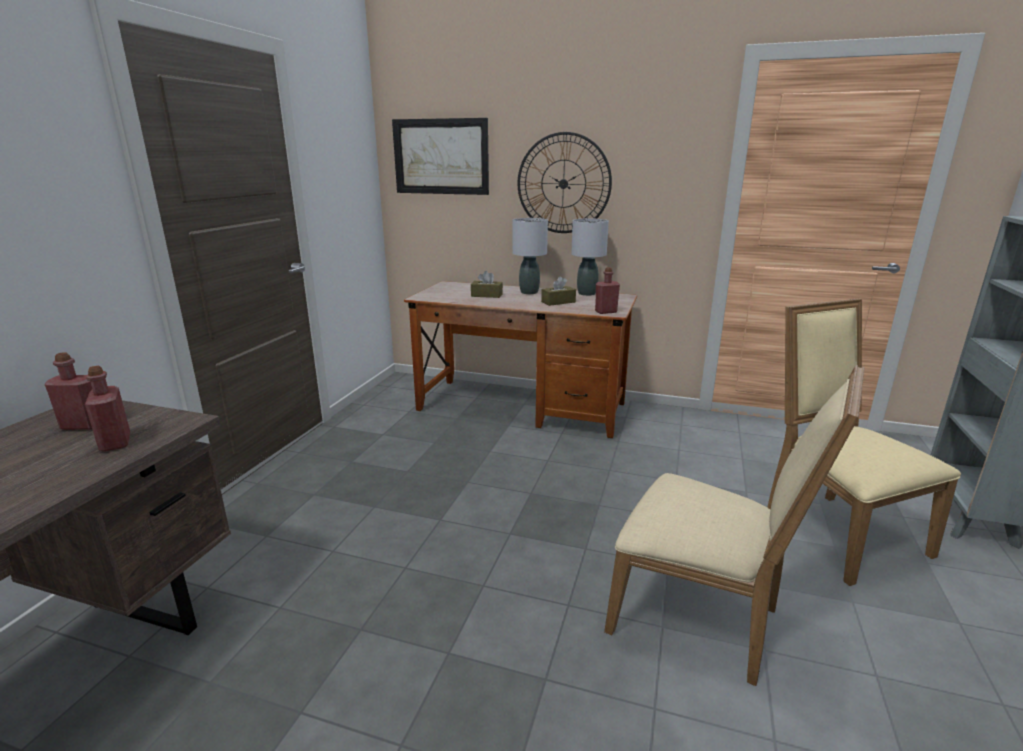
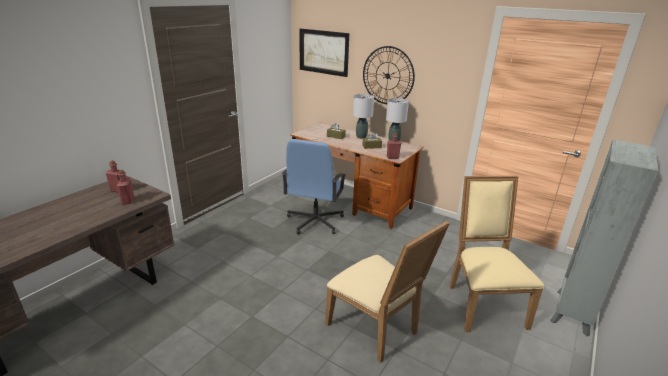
camera: 15 degrees right, 5 degrees up
none -> blue office chair [282,139,346,235]

